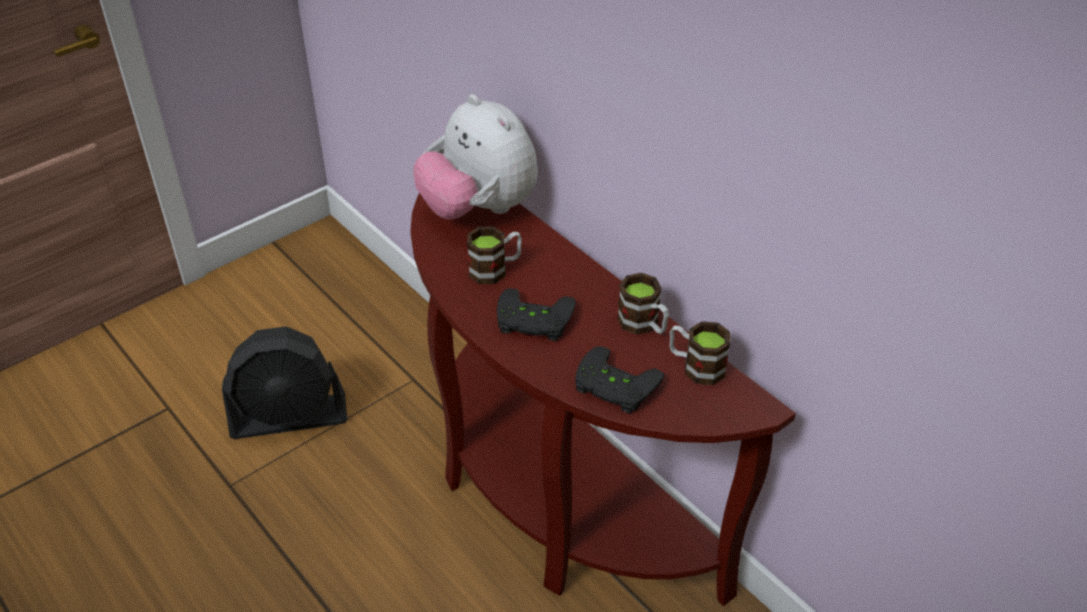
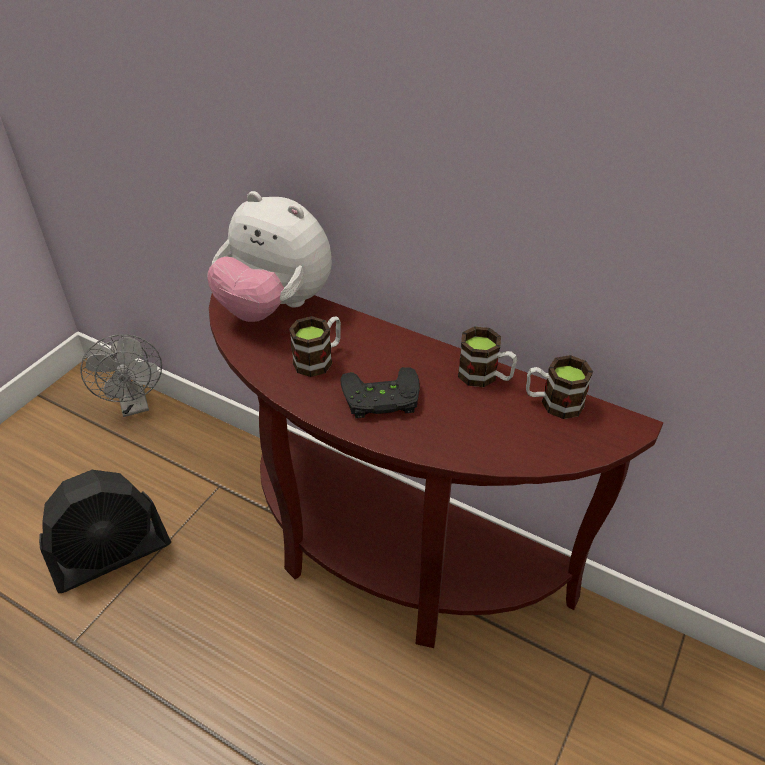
camera: 20 degrees left, 0 degrees up
black game controller [575,346,664,414] -> none
none -> grey fan [80,334,162,417]

